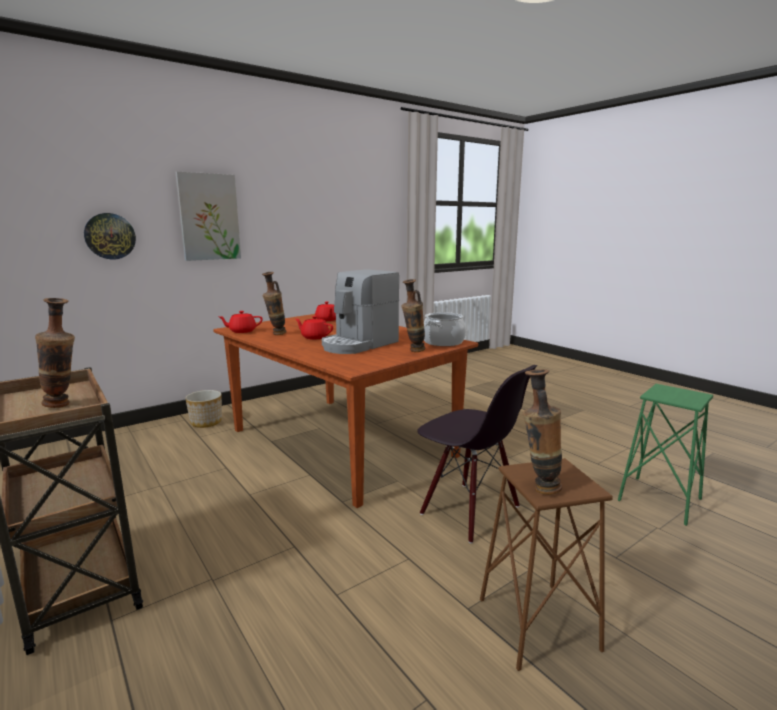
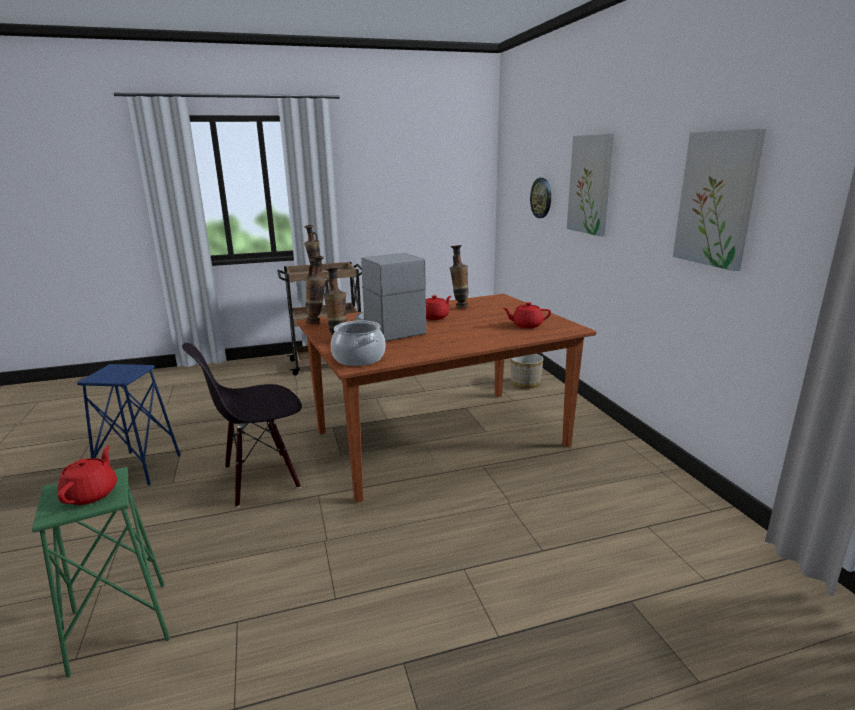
camera: 110 degrees right, 5 degrees up
red teapot [218,311,263,333] -> red teapot moved to [58,446,117,505]
brown stool [480,458,613,671] -> blue stool [77,364,180,486]
vase [522,369,562,495] -> vase moved to [306,256,325,325]
none -> picture [673,129,766,271]

